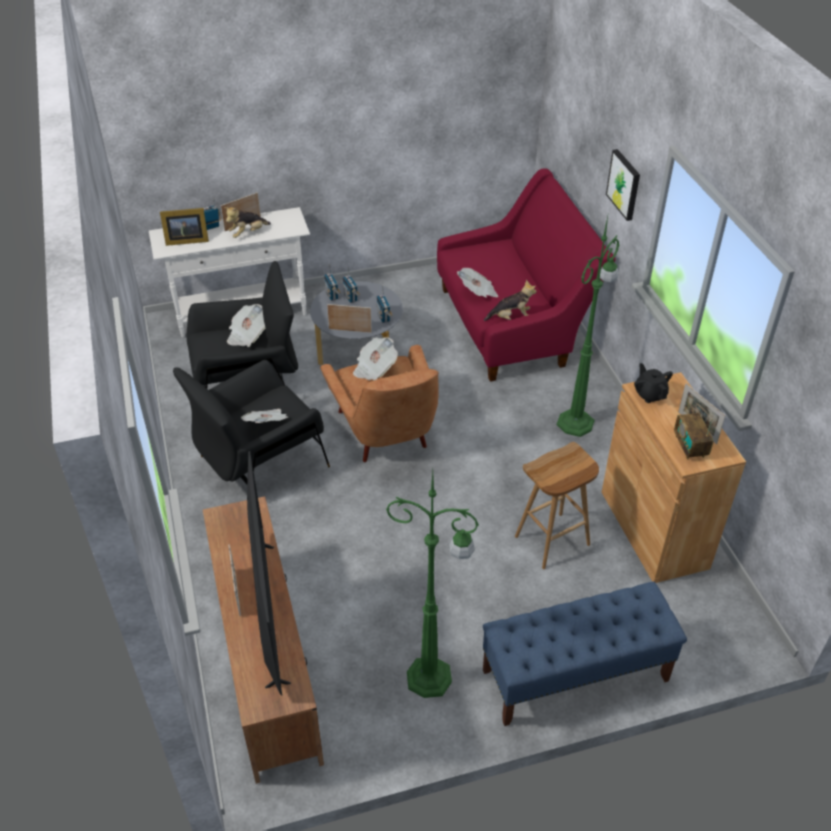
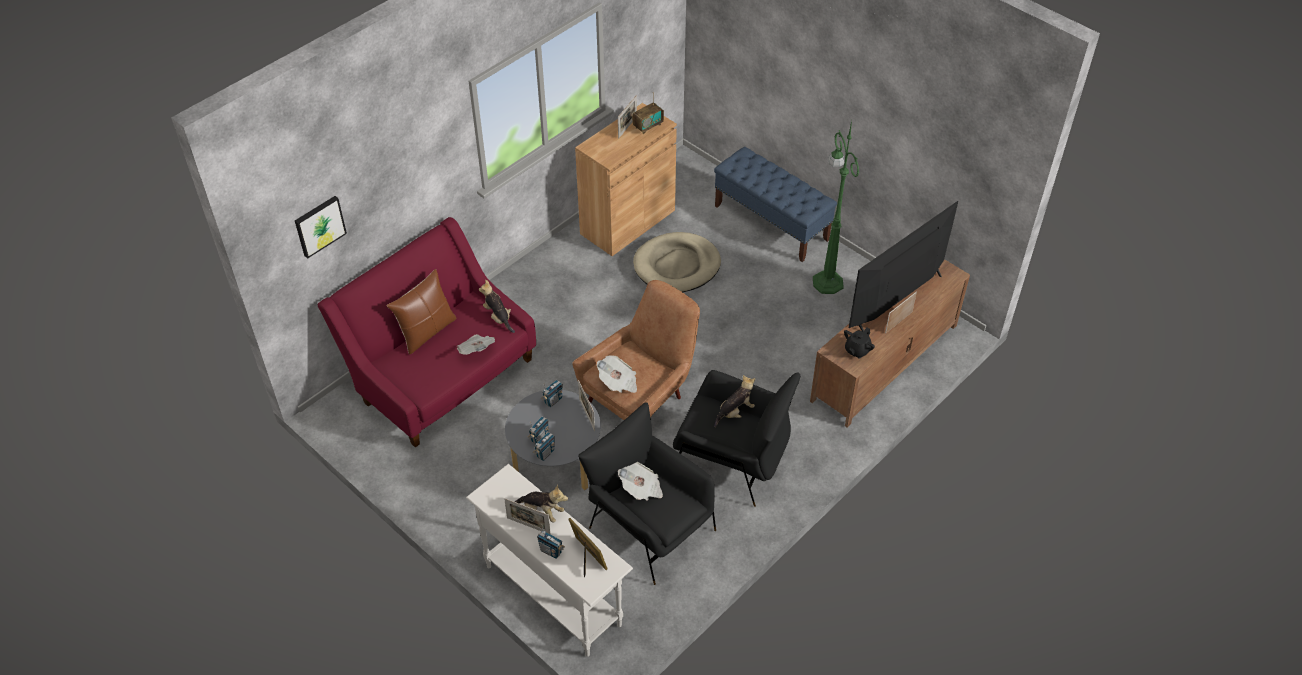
camera: 120 degrees left, 5 degrees up
newspaper [241,409,288,423] -> plush toy [714,375,755,427]
brown stool [515,442,599,569] -> beige dog bed [633,232,721,292]
green floor lamp [557,216,620,437] -> none
picture [606,149,640,221] -> picture moved to [295,196,347,259]
black teapot [634,363,673,403] -> black teapot moved to [844,328,875,358]
none -> brown pillow [387,269,456,355]

